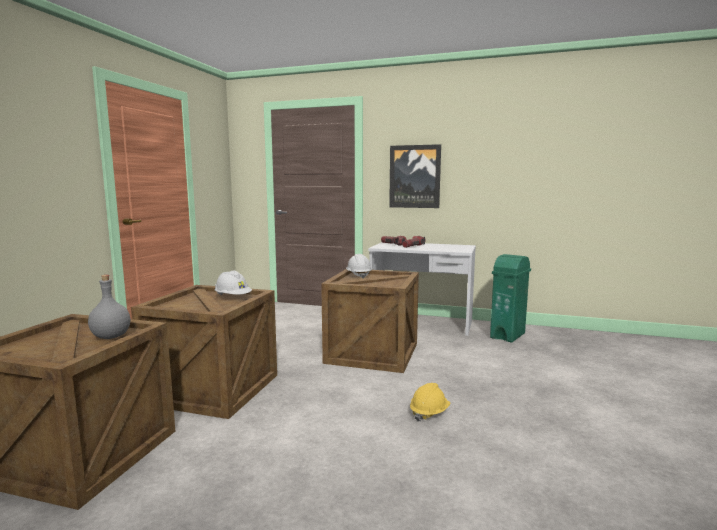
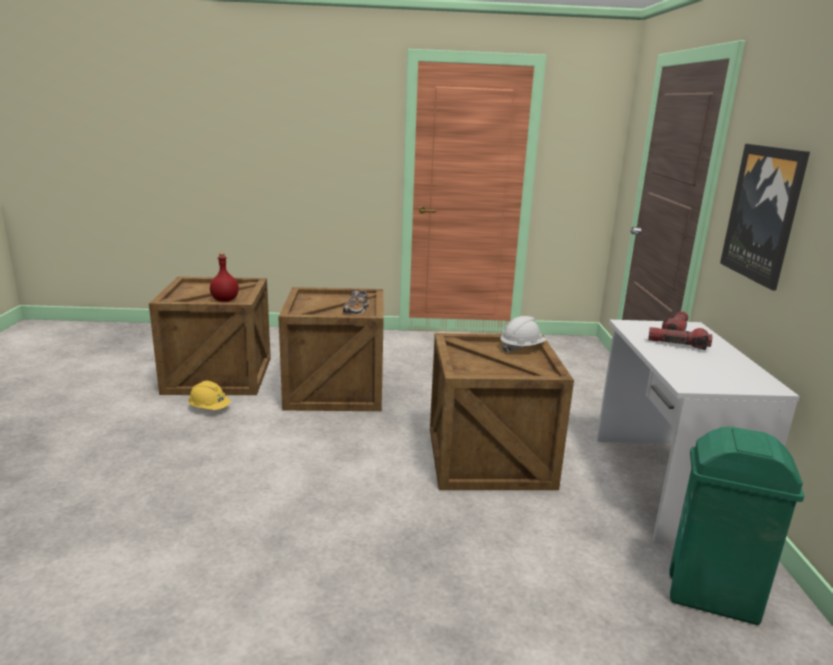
camera: 70 degrees right, 10 degrees up
grey bottle [88,275,130,339] -> red bottle [210,253,239,302]
white hard hat [214,271,252,295] -> shoe [343,290,369,314]
yellow hard hat [410,383,451,421] -> yellow hard hat moved to [188,381,231,410]

